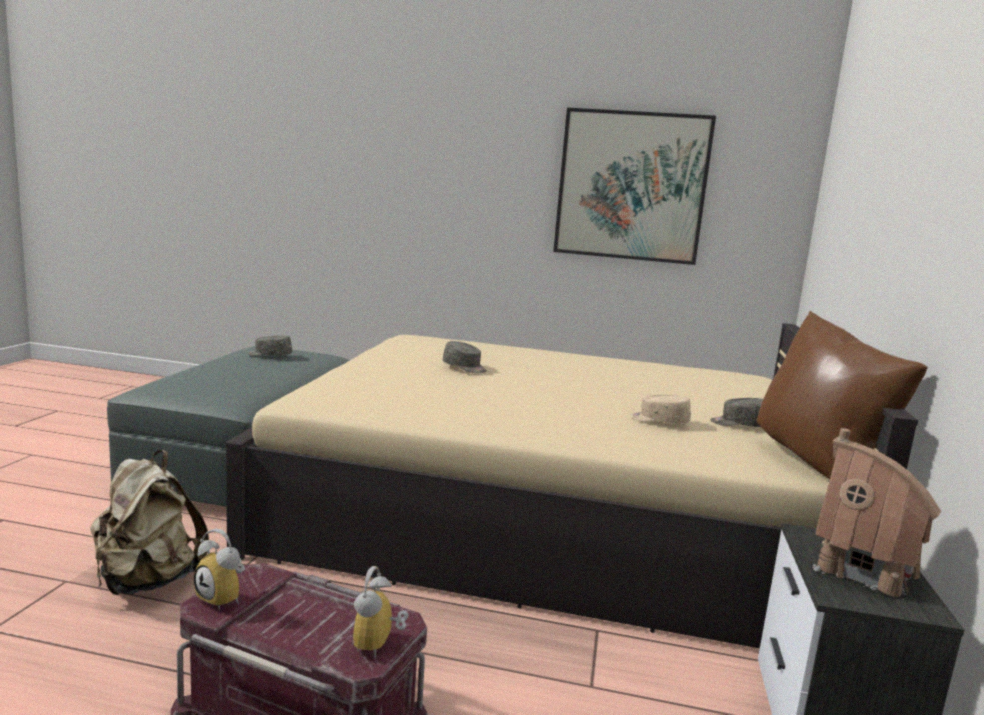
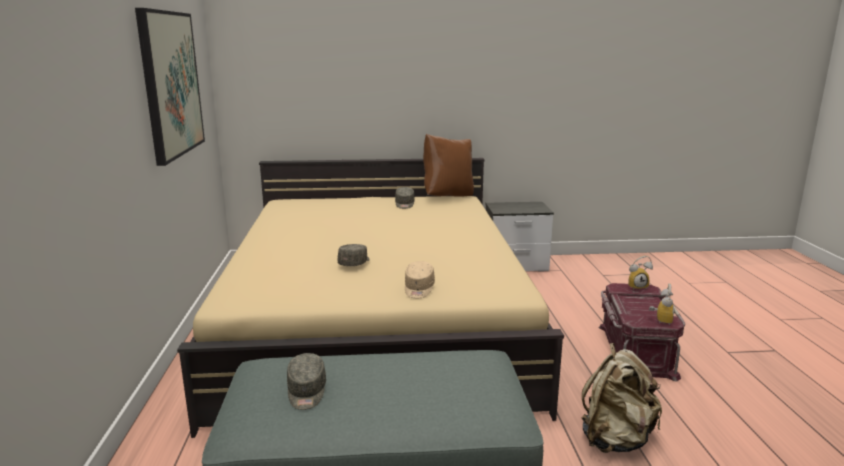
camera: 105 degrees left, 5 degrees up
beige cap [629,394,691,424] -> beige cap moved to [405,261,435,298]
toy house [812,428,941,600] -> none

